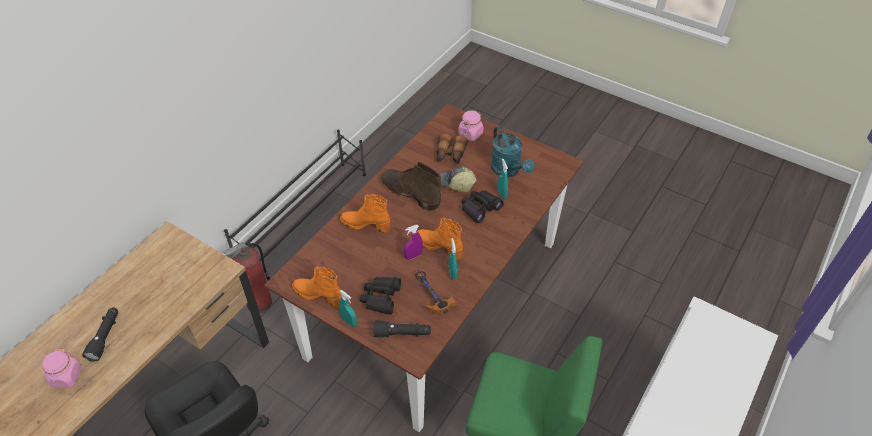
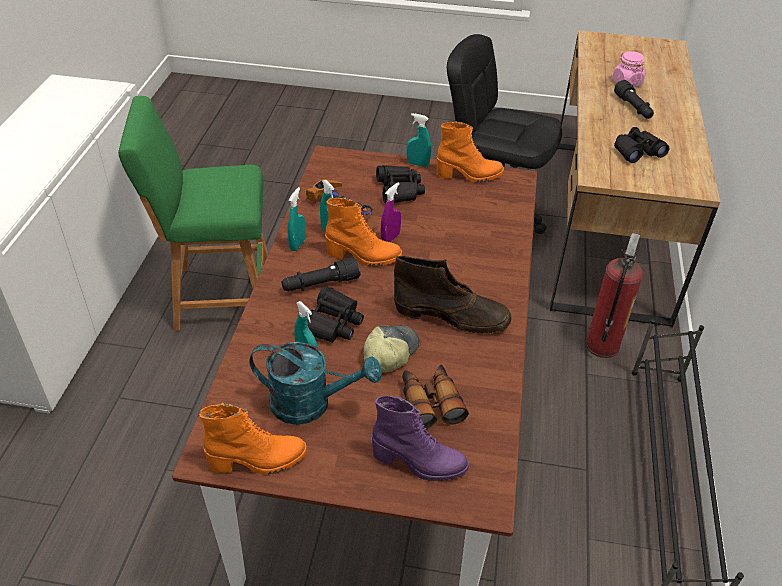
camera: 155 degrees right, 5 degrees down
orange boot [340,194,390,232] -> orange boot moved to [199,403,307,475]
black flashlight [373,321,431,337] -> black flashlight moved to [282,257,360,291]
cap [439,166,477,192] -> cap turned 60 degrees counterclockwise [364,325,420,373]
pink jar [458,111,484,141] -> purple boot [372,396,469,481]
turquoise watering can [491,126,535,177] -> turquoise watering can turned 150 degrees clockwise [249,342,382,425]
none -> turquoise spray bottle [287,187,306,251]
none -> black binoculars [614,127,669,163]

